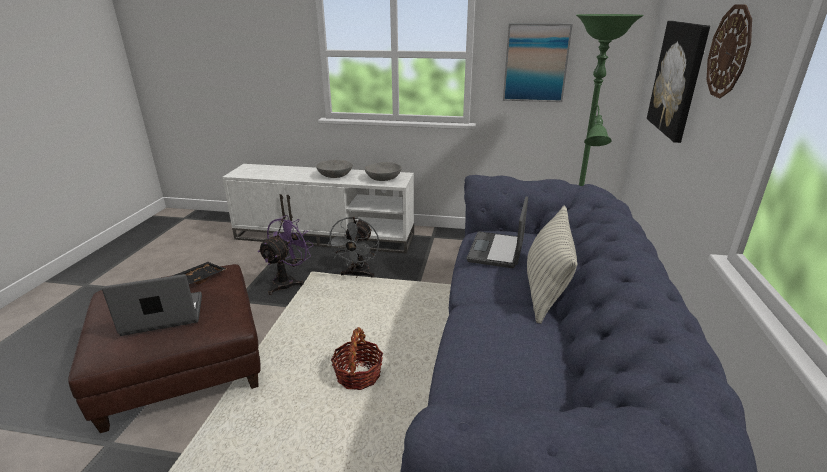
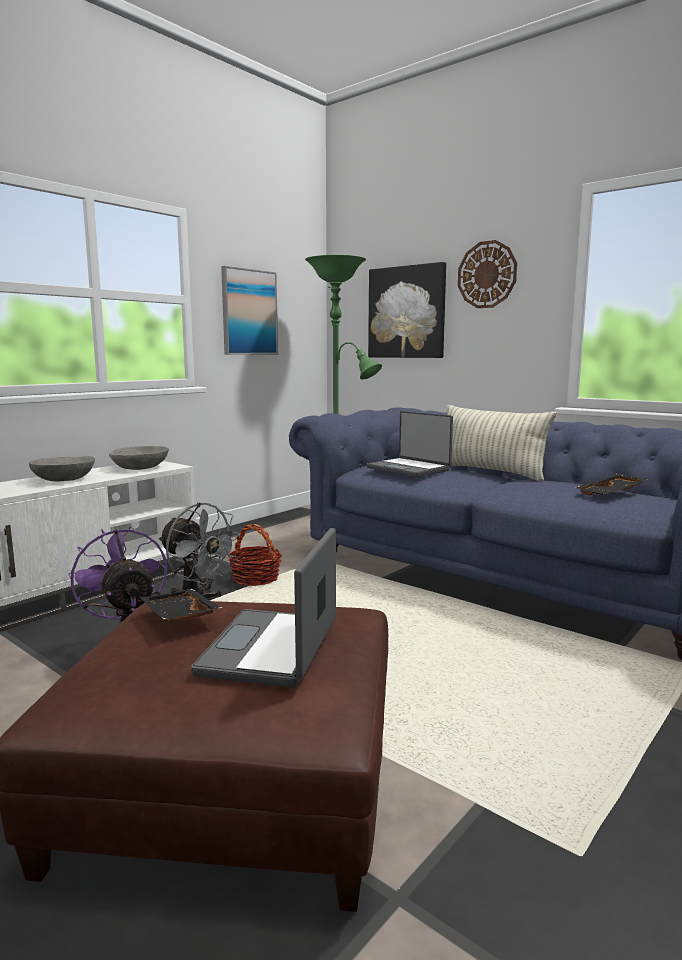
camera: 60 degrees left, 15 degrees down
basket [331,327,383,390] -> basket moved to [228,524,282,586]
none -> black tray [575,474,648,496]

